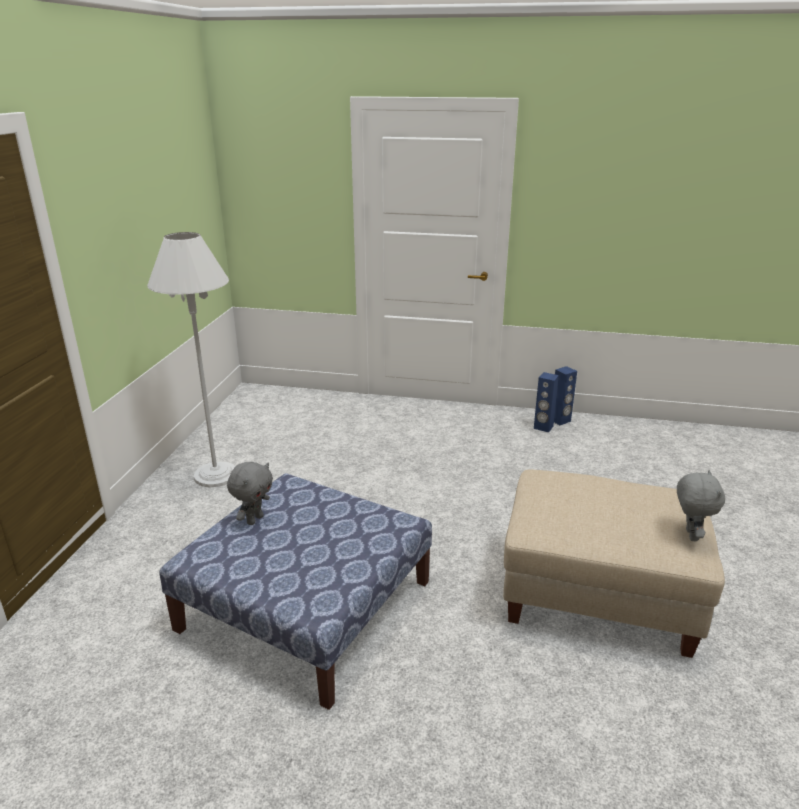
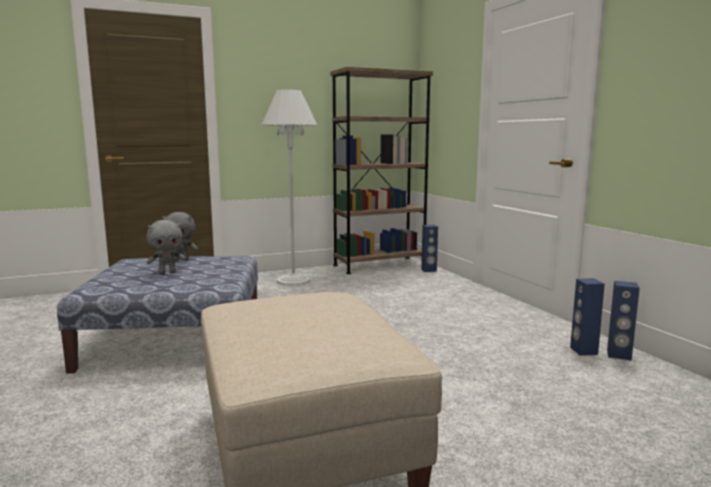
camera: 55 degrees right, 15 degrees down
grey plush toy [677,470,725,541] -> grey plush toy moved to [147,220,186,274]
none -> brown bookcase [330,67,433,274]
none -> blue speaker [421,225,438,272]

